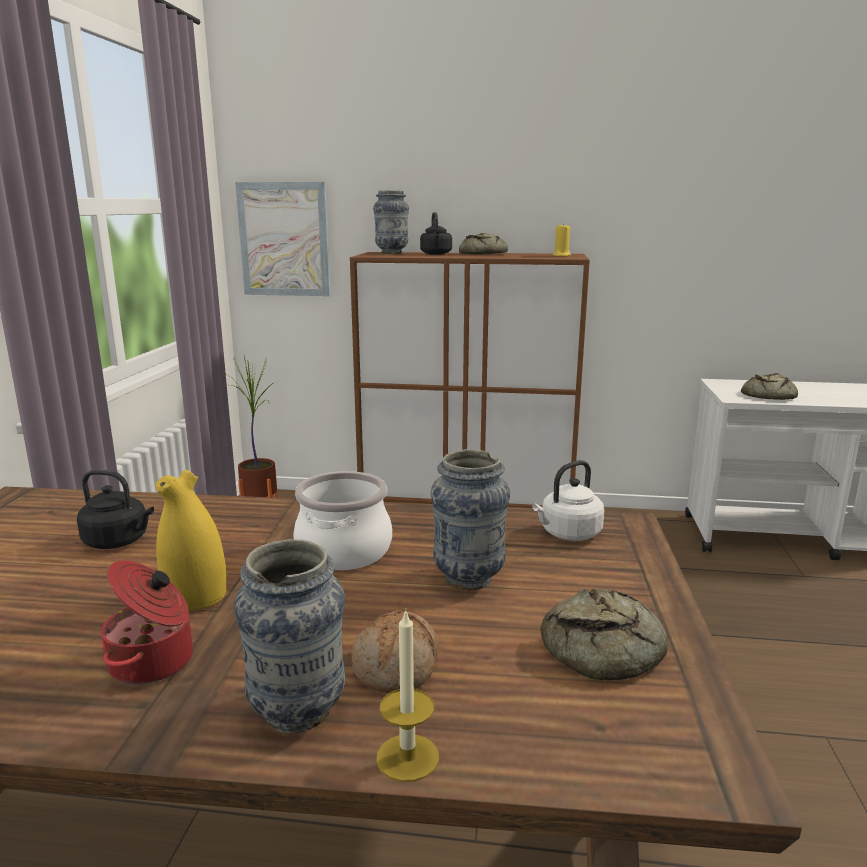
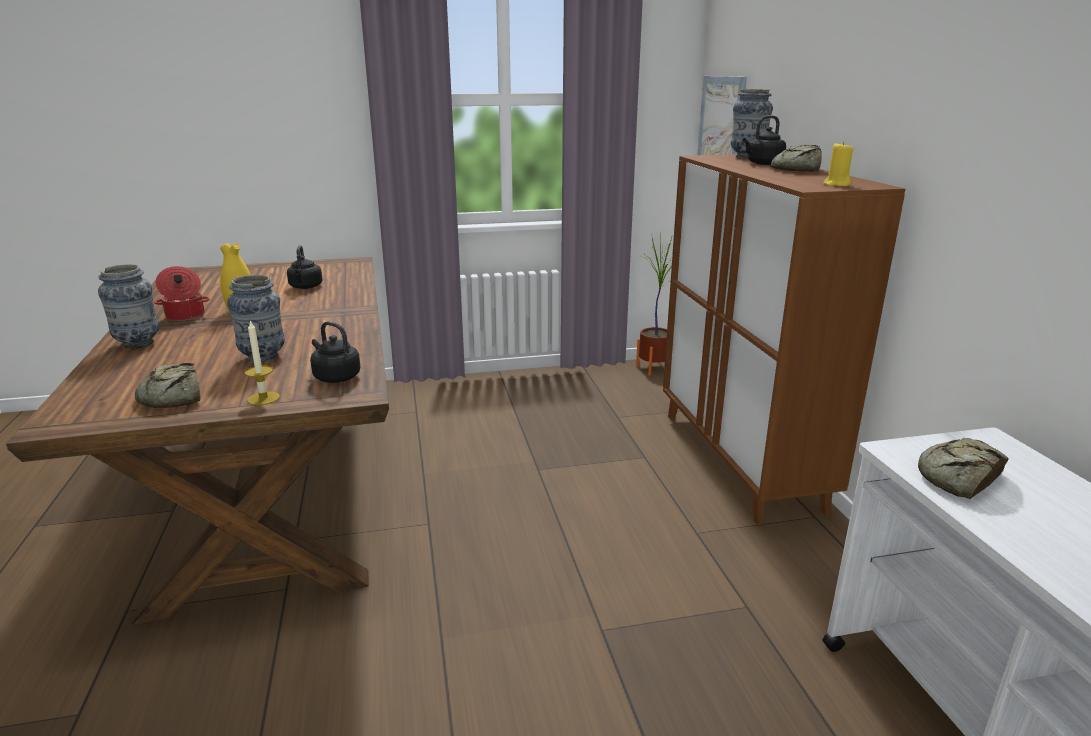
camera: 70 degrees right, 5 degrees up
cooking pot [293,471,392,570] -> none
bread [352,610,438,693] -> none
candle [376,608,439,782] -> candle moved to [245,320,280,405]
white kettle [532,460,604,541] -> black kettle [310,321,360,383]

